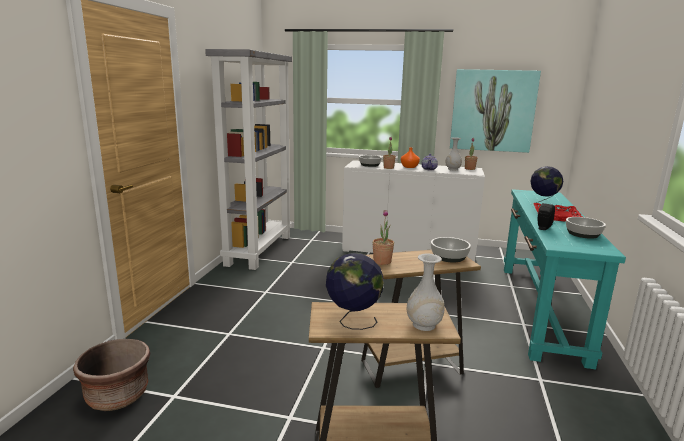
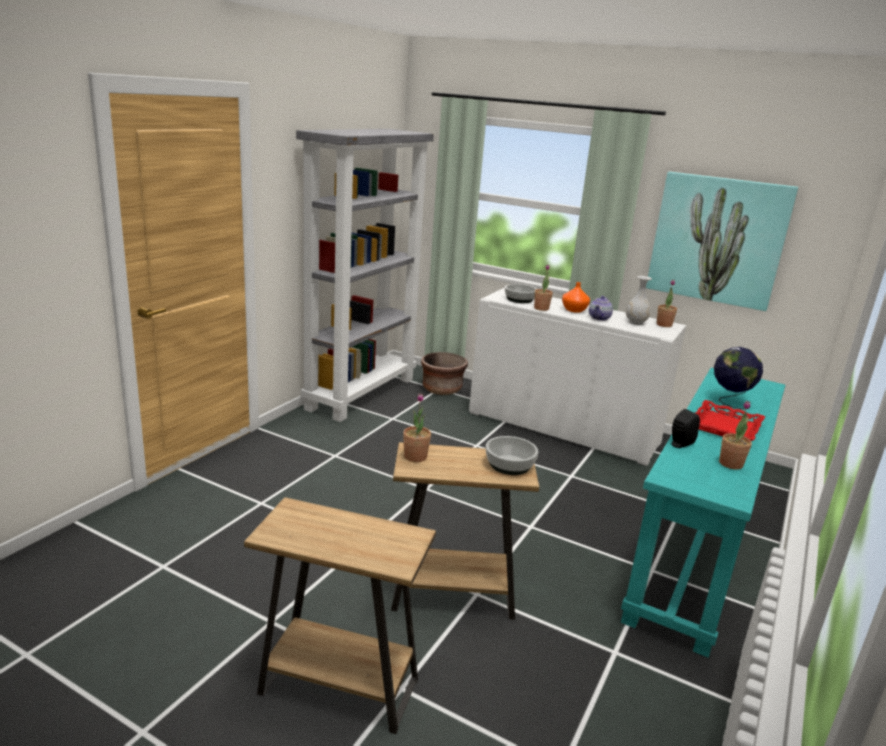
camera: 15 degrees right, 5 degrees up
brown planter [73,339,150,411] -> brown planter moved to [421,352,468,395]
globe [326,253,384,330] -> none
white vase [407,254,445,331] -> none
bowl [566,217,606,239] -> potted plant [719,401,752,470]

